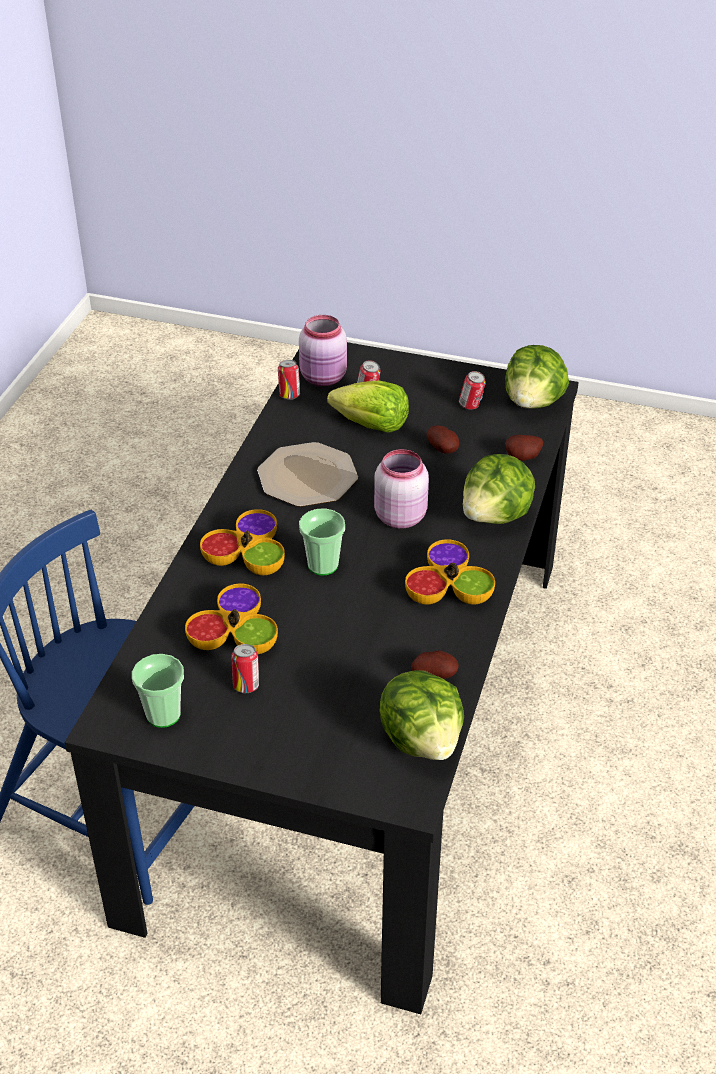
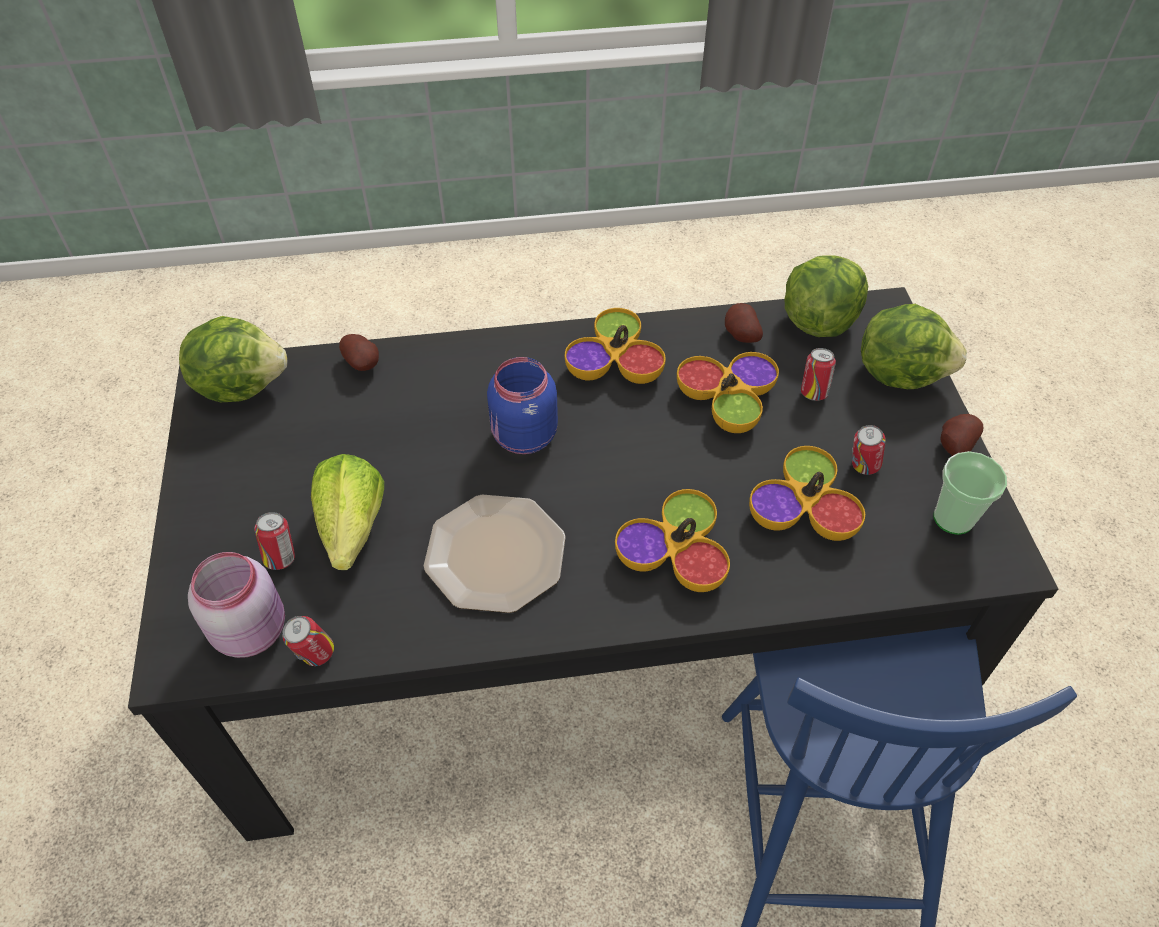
camera: 115 degrees left, 10 degrees up
cup [299,508,345,576] -> none
pink jar [374,449,429,528] -> blue jar [487,357,558,454]
potato [426,425,459,454] -> potato moved to [940,414,983,456]
can [459,371,486,410] -> can moved to [801,348,836,401]
lettuce [463,454,535,524] -> lettuce moved to [861,304,967,389]
none -> bowl [677,352,779,433]

